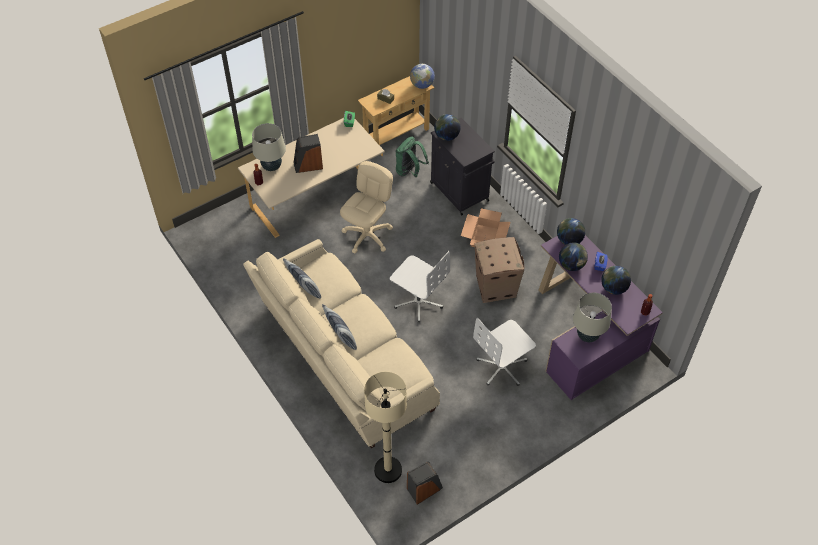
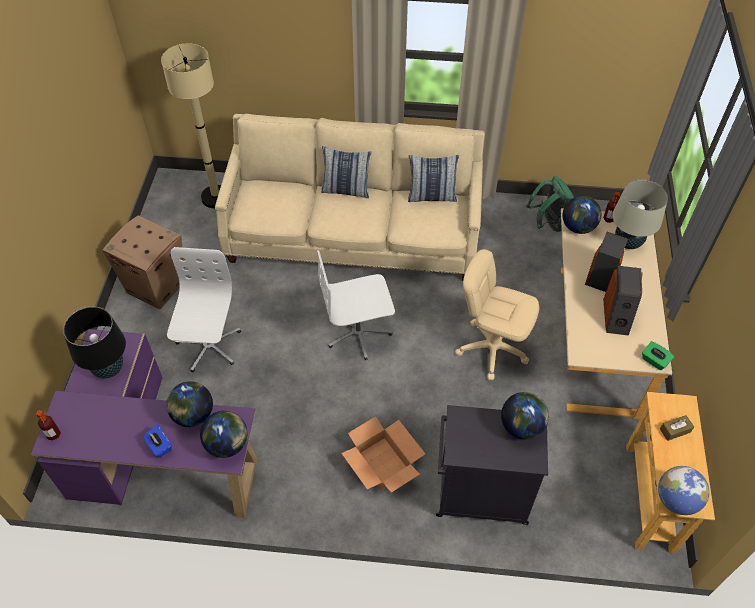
camera: 130 degrees right, 0 degrees up
beige office chair [340,161,393,254] -> beige office chair turned 135 degrees clockwise [455,249,539,380]
green backpack [396,136,429,177] -> green backpack moved to [526,176,574,232]
speaker [407,462,443,505] -> speaker moved to [603,266,643,336]
cardboard box [475,237,524,303] -> cardboard box moved to [102,215,185,309]
beige table lamp [573,293,612,342] -> black table lamp [63,307,126,378]
globe [601,266,631,295] -> globe moved to [562,196,601,234]

